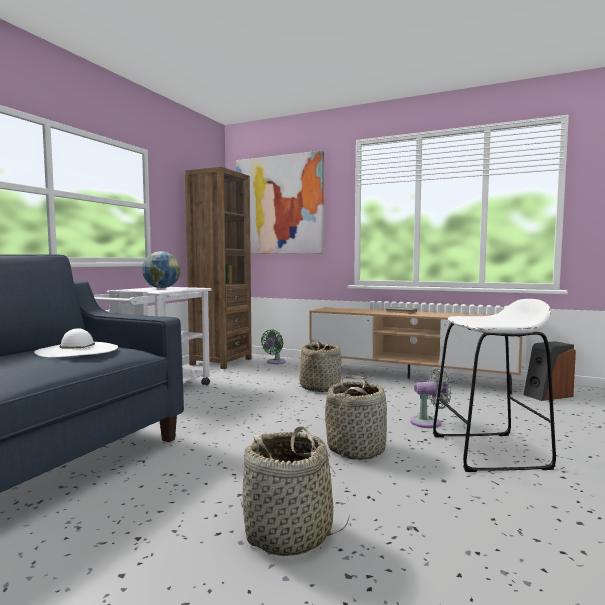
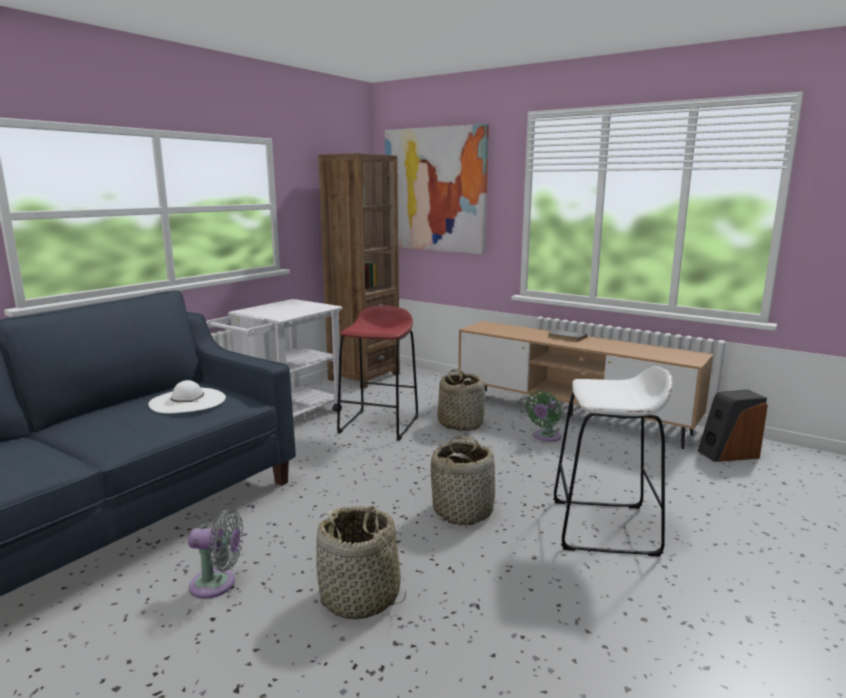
camera: 10 degrees right, 10 degrees up
globe [142,251,180,288] -> none
green fan [261,330,286,364] -> green fan moved to [526,391,562,442]
grey fan [410,368,451,428] -> grey fan moved to [188,509,244,599]
none -> red stool [337,306,418,441]

